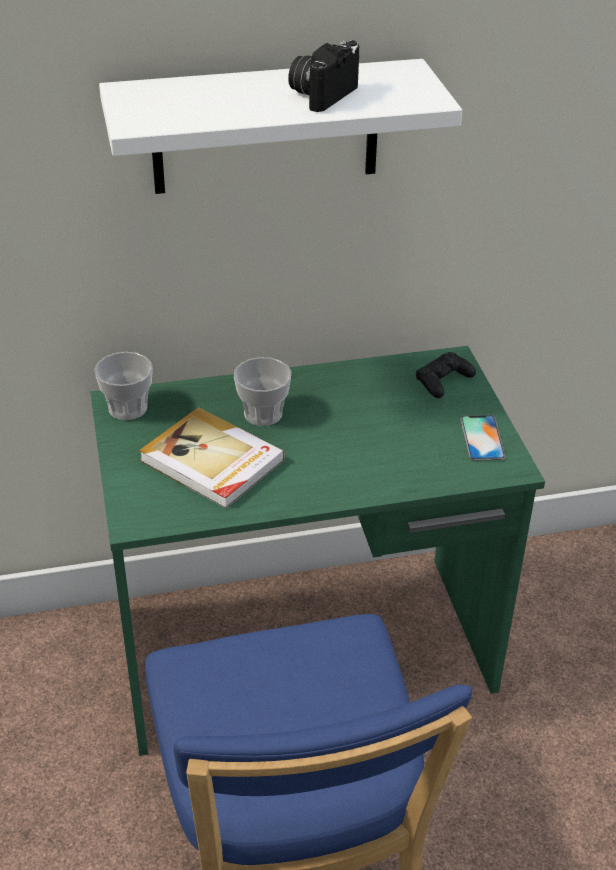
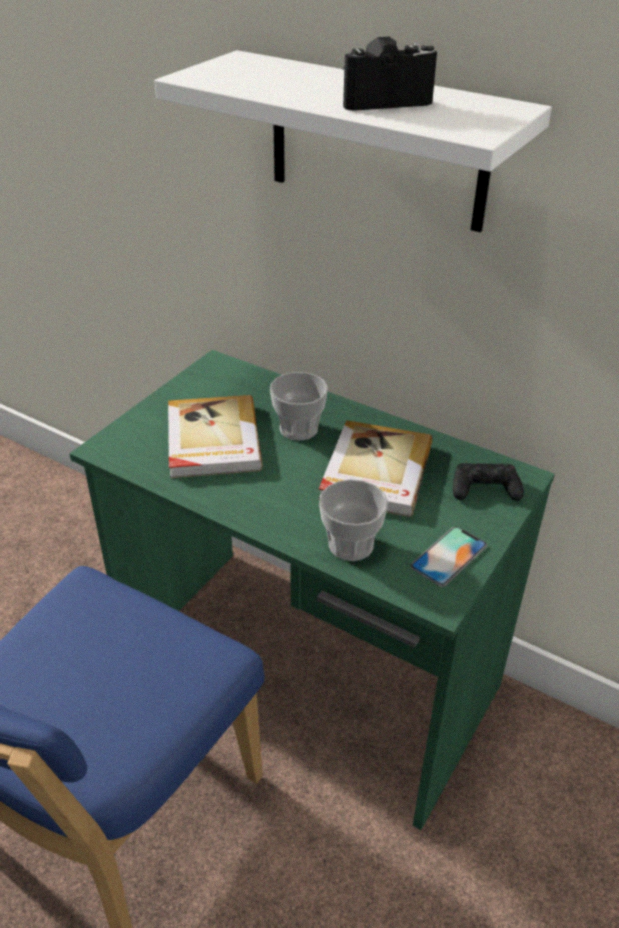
camera: 45 degrees right, 0 degrees up
cup [94,352,153,420] -> cup moved to [319,479,388,561]
none -> book [318,420,432,517]

